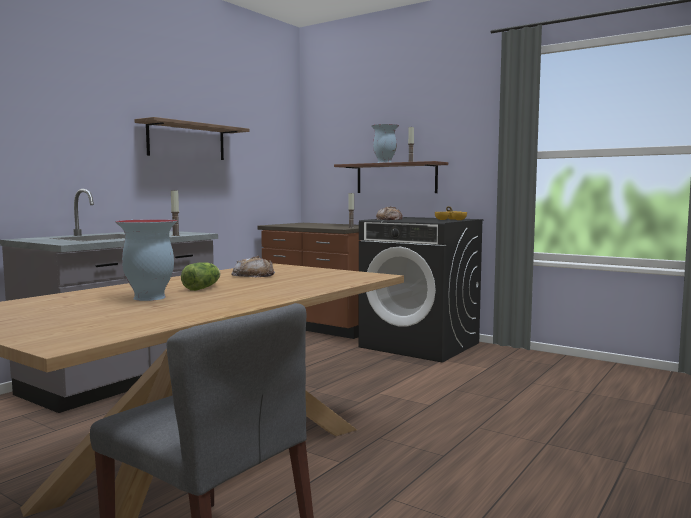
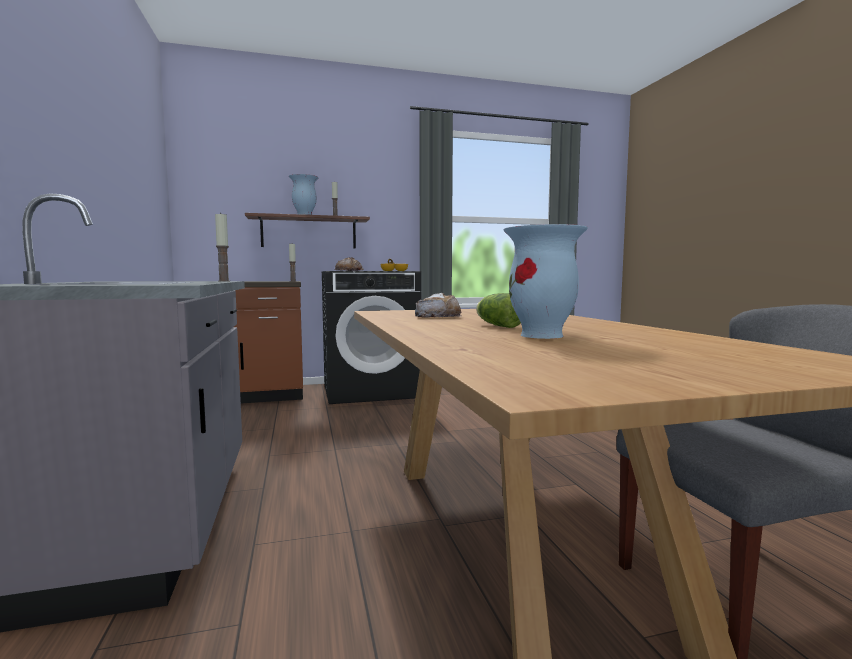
camera: 50 degrees left, 0 degrees up
shelf [134,117,249,160] -> none

